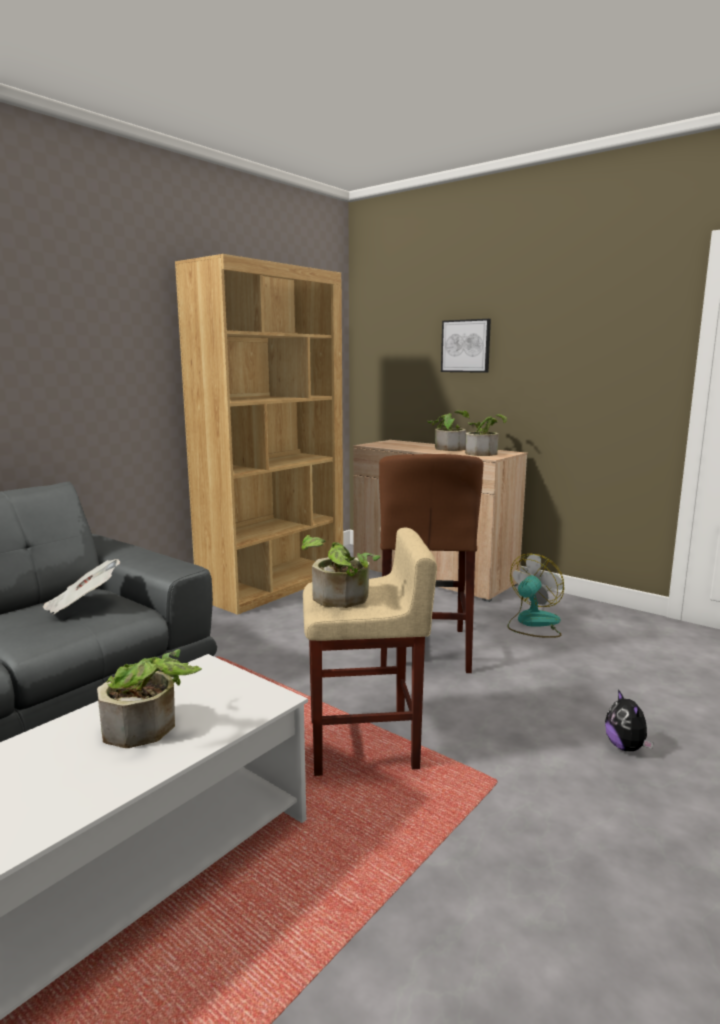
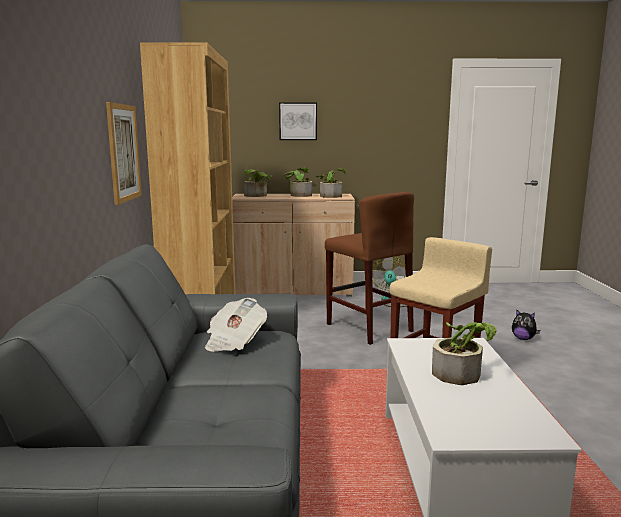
camera: 40 degrees left, 0 degrees up
potted plant [302,535,381,608] -> potted plant moved to [244,169,273,197]
none -> picture [106,102,142,205]

